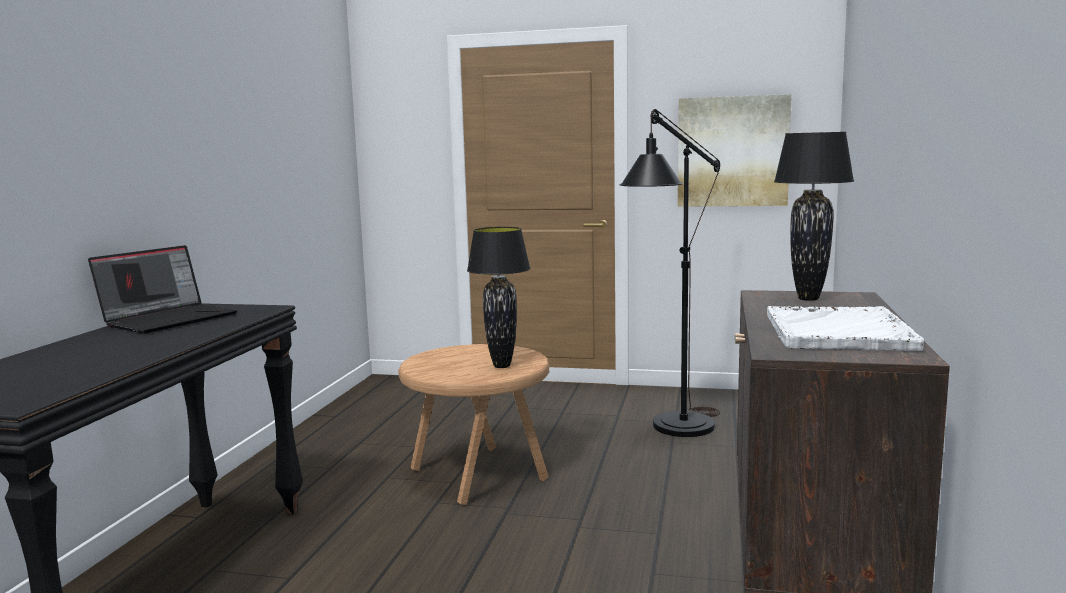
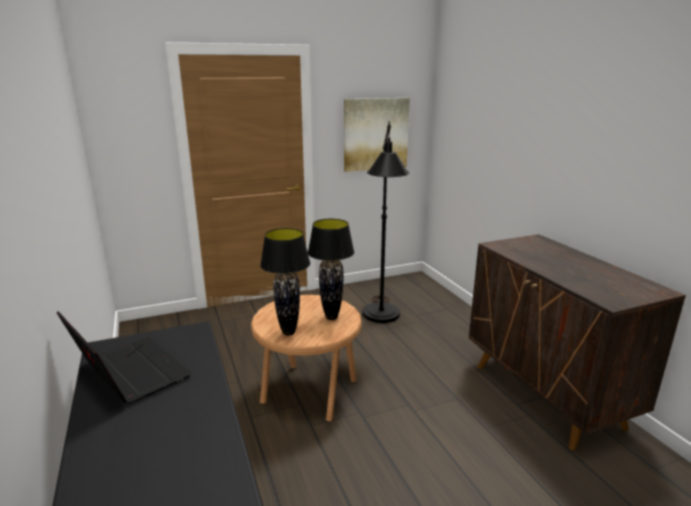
camera: 35 degrees left, 10 degrees up
laptop [88,245,238,334] -> laptop turned 45 degrees counterclockwise [57,312,192,404]
white tray [767,306,925,351] -> none
black table lamp [774,132,854,301] -> black table lamp moved to [260,228,310,336]

